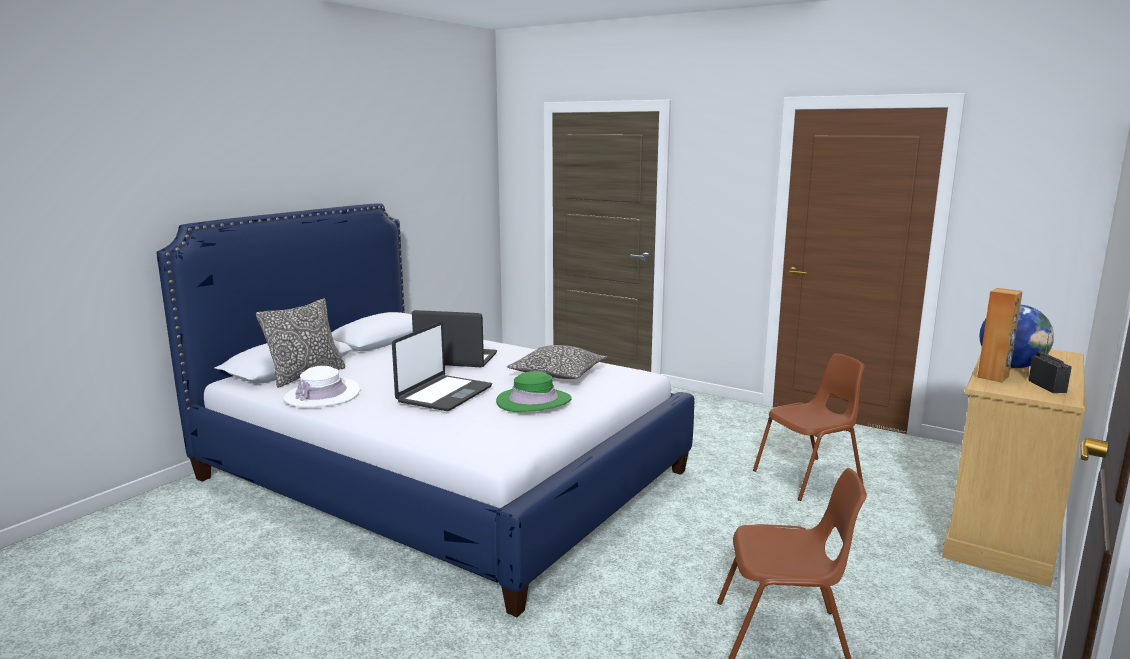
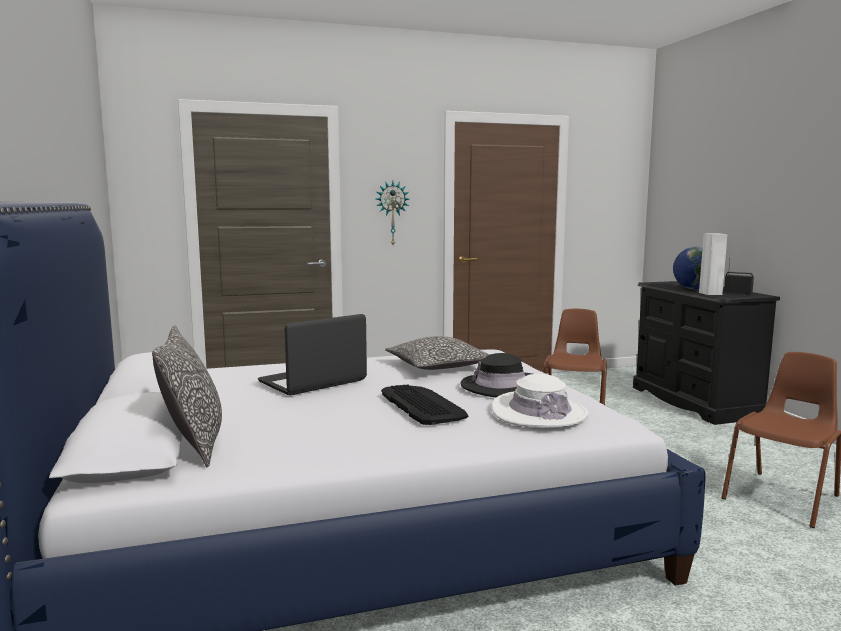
camera: 50 degrees left, 5 degrees down
white hat [283,366,360,407] -> white hat moved to [492,374,589,427]
laptop [392,322,492,411] -> keyboard [381,385,469,425]
green hat [496,371,572,412] -> black hat [460,353,532,397]
beige dresser [942,349,1085,587] -> black dresser [633,281,780,425]
brown speaker [977,288,1023,383] -> white speaker [699,233,727,295]
none -> wall clock [376,181,409,245]

